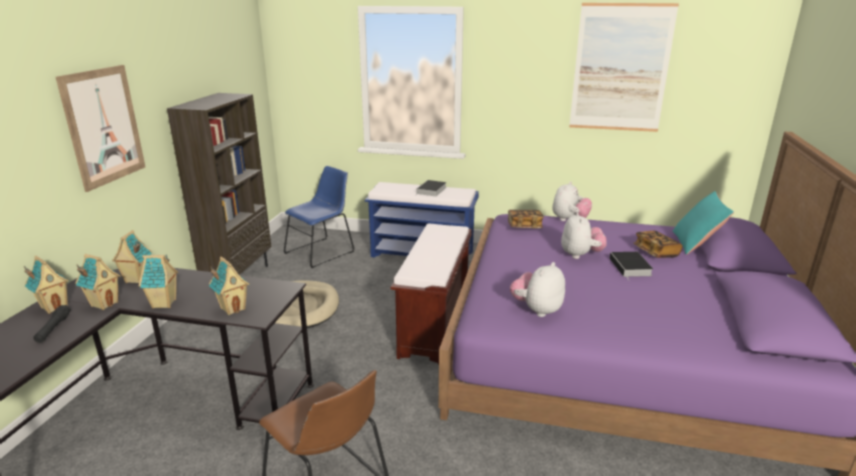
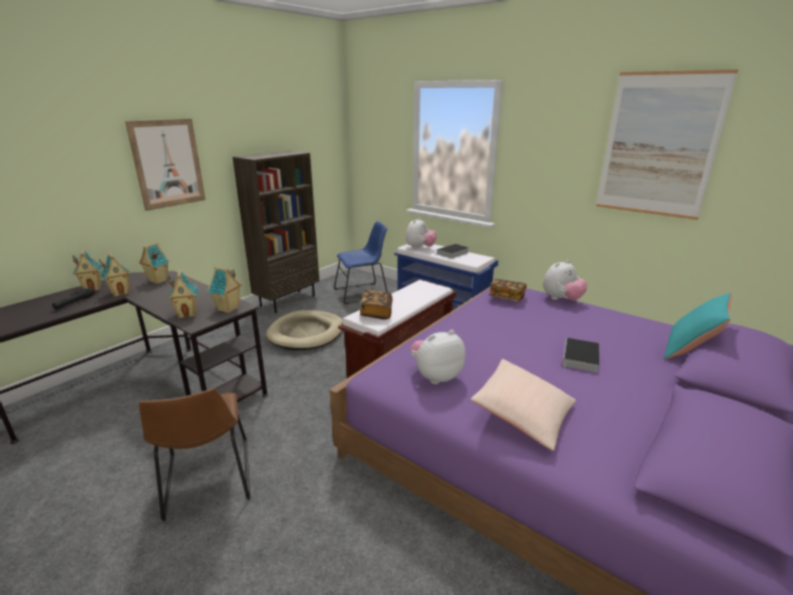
camera: 25 degrees right, 0 degrees up
toy house [139,254,178,308] -> toy house moved to [207,267,242,313]
plush toy [561,212,607,259] -> plush toy moved to [406,217,437,249]
book [634,231,682,258] -> book moved to [360,290,392,319]
none -> beige pillow [471,359,576,451]

